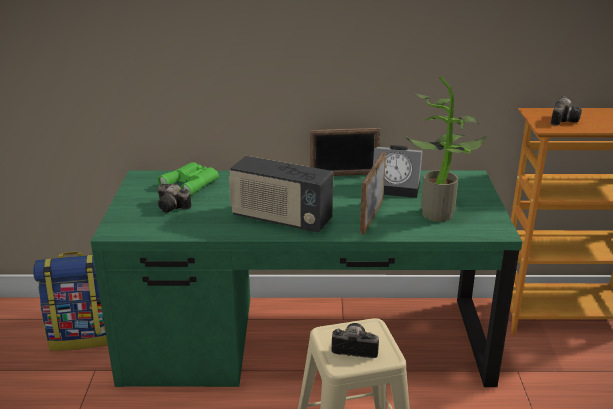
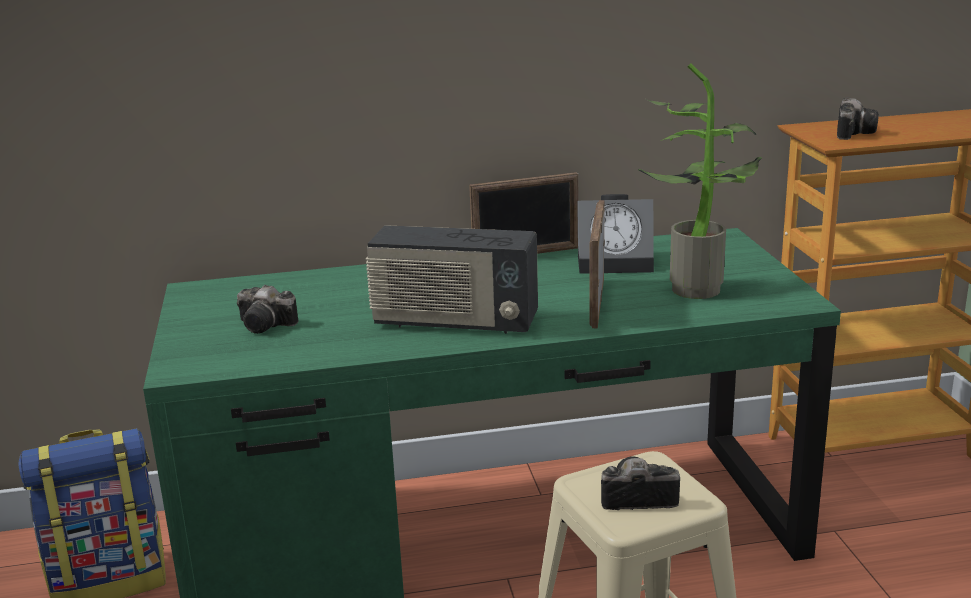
camera: 10 degrees left, 5 degrees down
green binoculars [158,162,219,196] -> none

